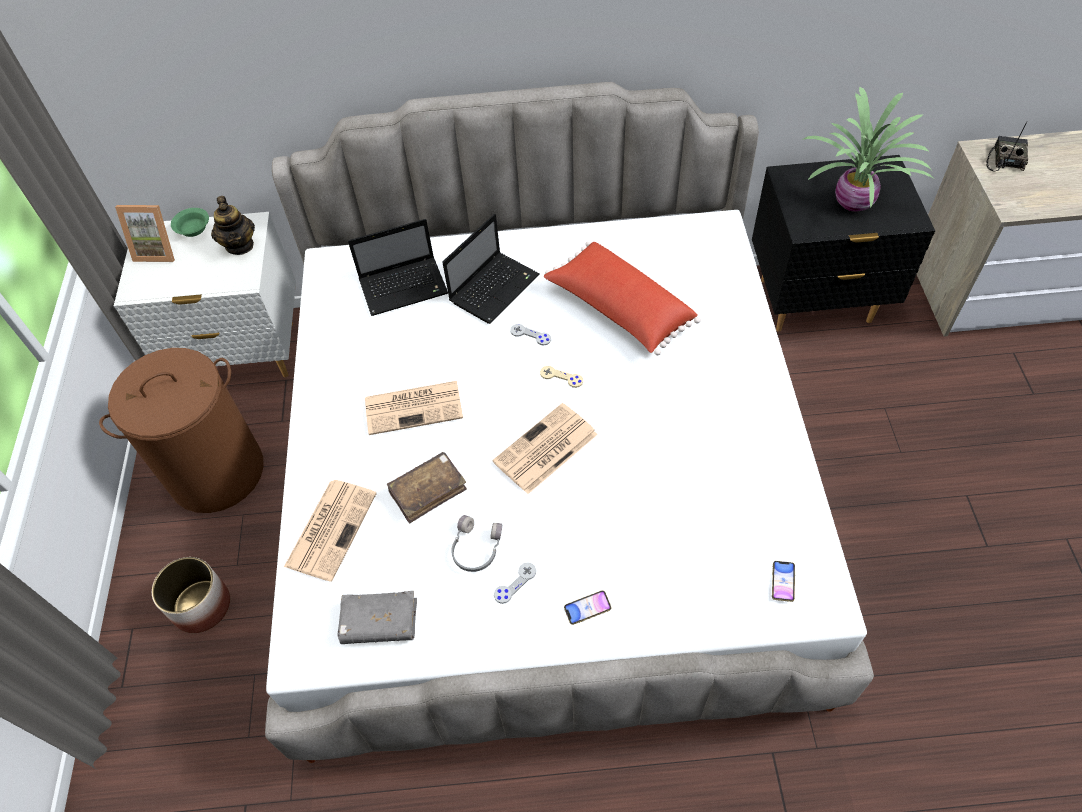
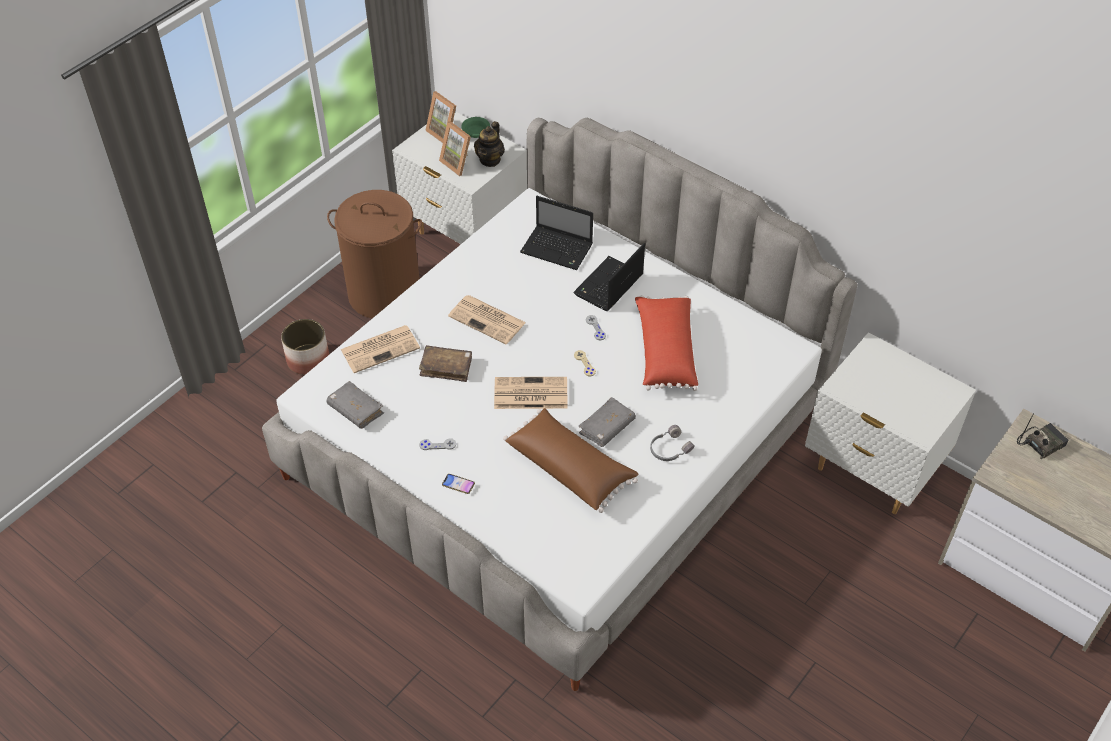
camera: 40 degrees right, 5 degrees down
laptop [442,214,540,324] -> laptop turned 135 degrees clockwise [573,243,645,311]
grey headphones [451,515,502,572] -> grey headphones moved to [650,425,695,461]
black nightstand [752,155,935,332] -> white nightstand [805,332,976,514]
phone [772,561,795,602] -> none
potted plant [802,87,934,212] -> none
none -> picture frame [439,121,471,176]
none -> brown pillow [503,408,638,513]
none -> grey book [578,397,636,447]

